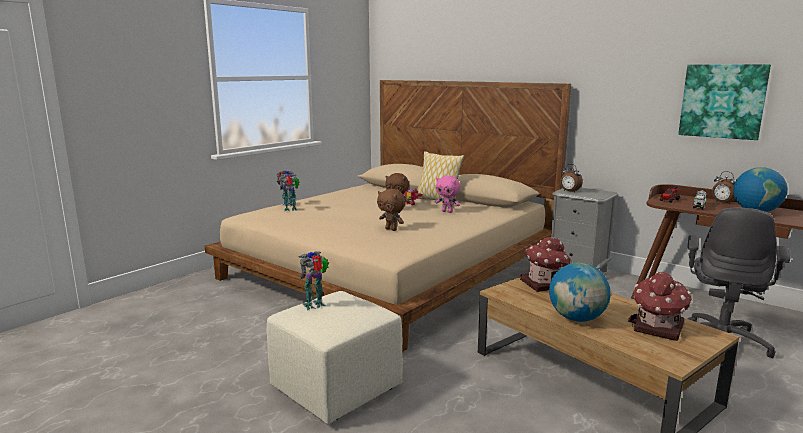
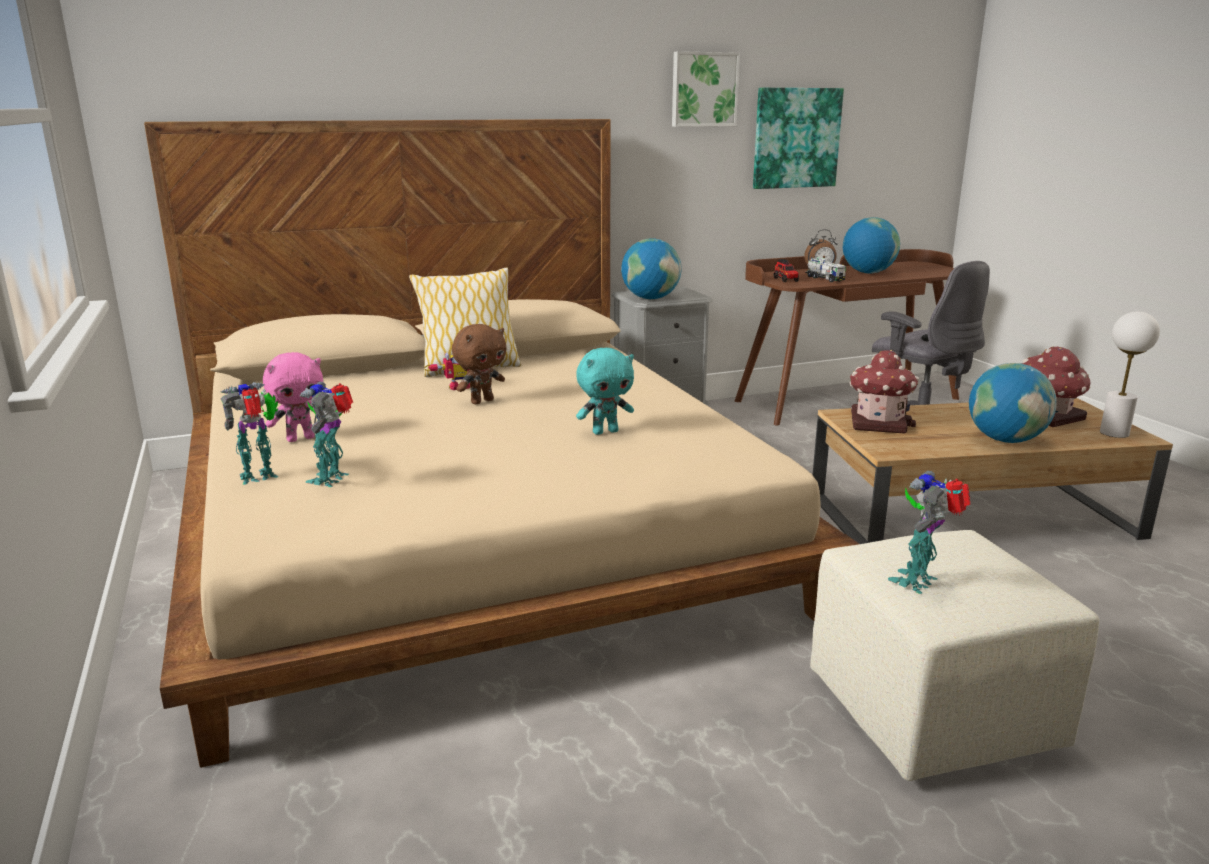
camera: 60 degrees left, 5 degrees up
toy robot [298,251,329,310] -> toy robot turned 45 degrees clockwise [888,471,970,594]
brown plush toy [377,189,406,231] -> turquoise plush toy [576,348,634,435]
pink plush toy [435,175,460,213] -> pink plush toy moved to [263,352,323,442]
alarm clock [560,164,583,193] -> globe [621,238,682,299]
none -> picture [672,51,740,127]
none -> white table lamp [1100,311,1160,438]

